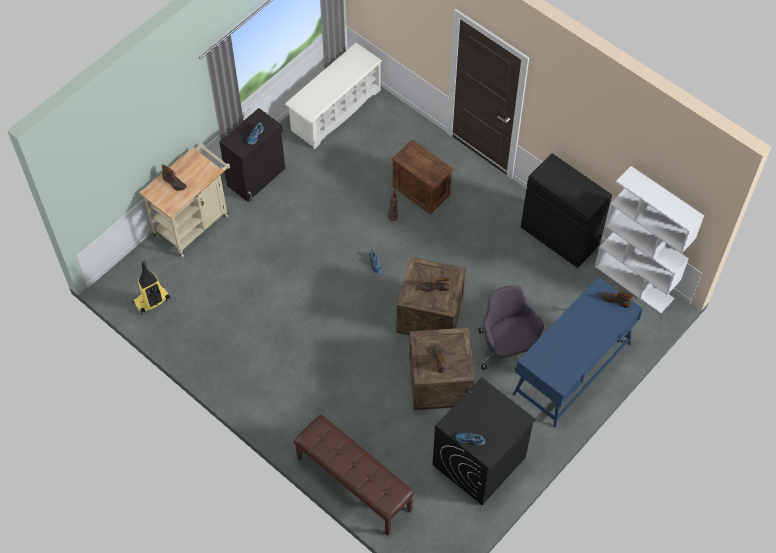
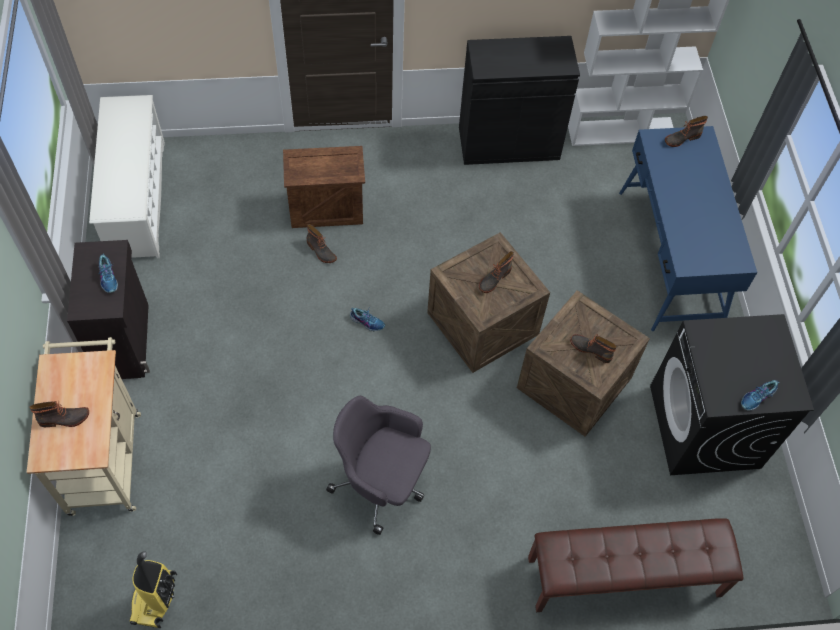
camera: 50 degrees left, 0 degrees up
grey office chair [478,285,544,371] -> grey office chair moved to [326,396,431,535]

